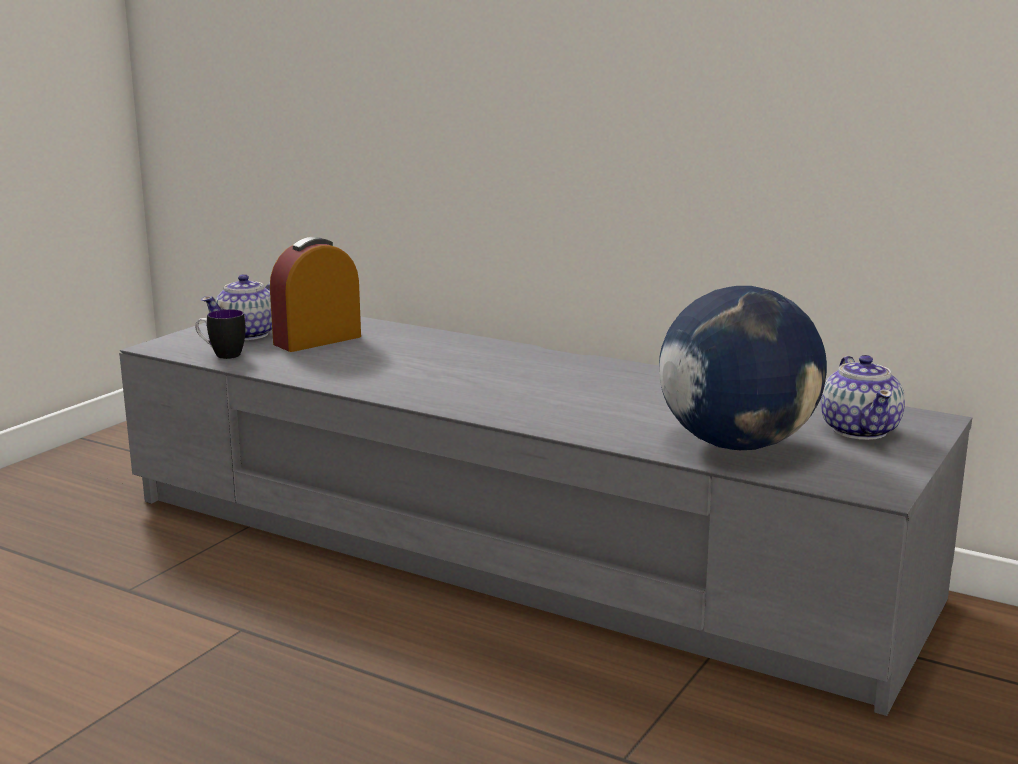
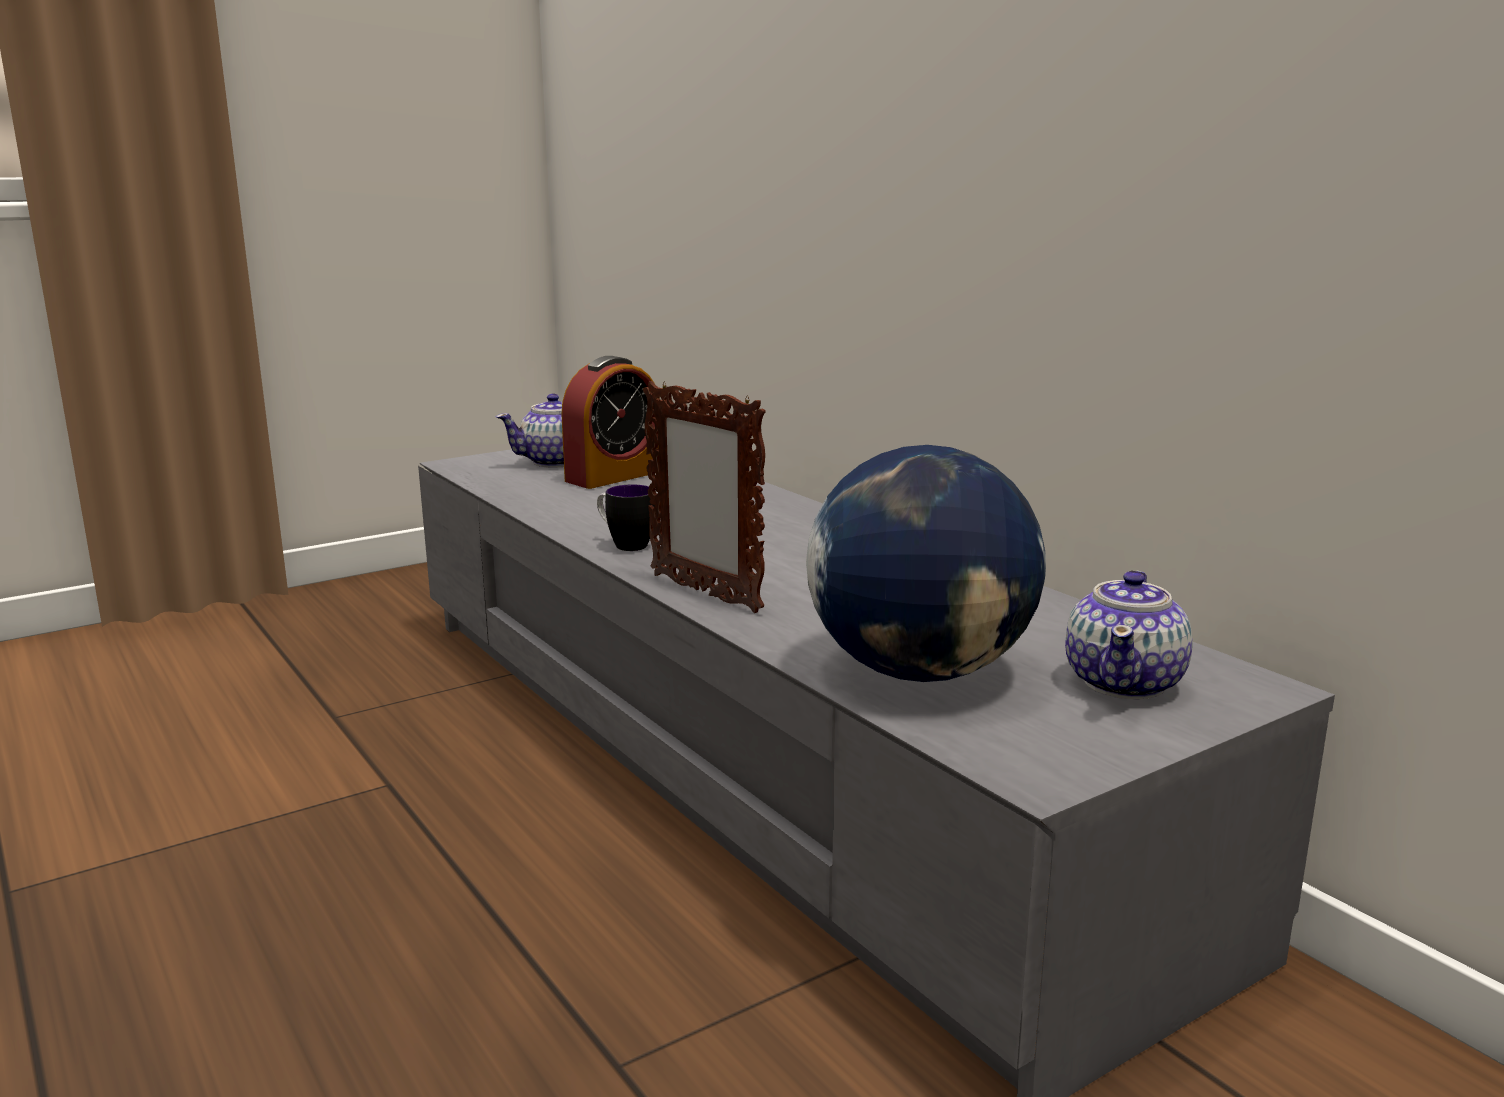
camera: 25 degrees right, 0 degrees up
mug [195,309,246,359] -> mug moved to [597,484,655,551]
alarm clock [270,237,361,352] -> alarm clock turned 150 degrees clockwise [562,356,660,489]
none -> picture frame [643,381,766,613]

